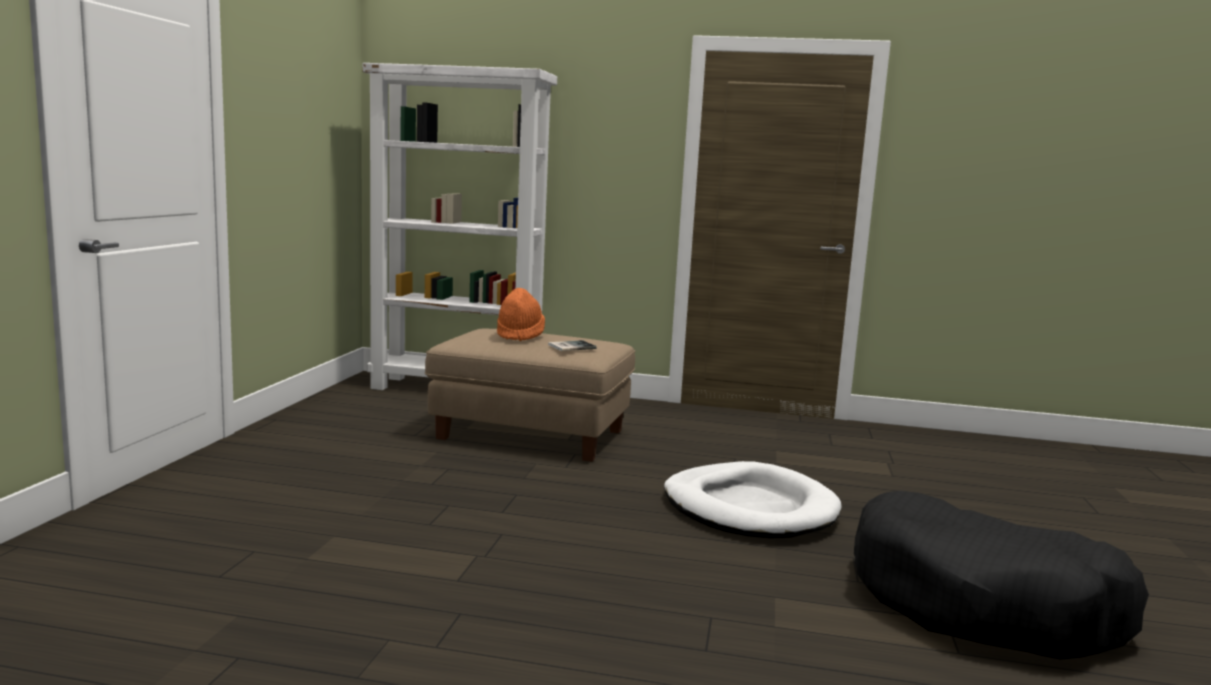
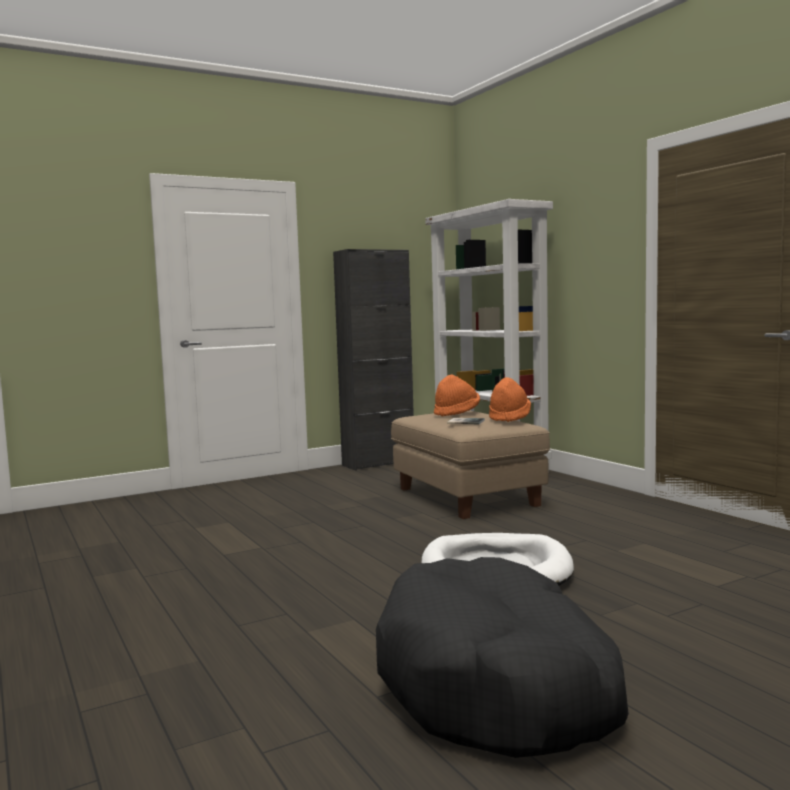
camera: 50 degrees right, 5 degrees down
none -> black cabinet [333,249,414,471]
none -> orange hat [489,377,531,422]

